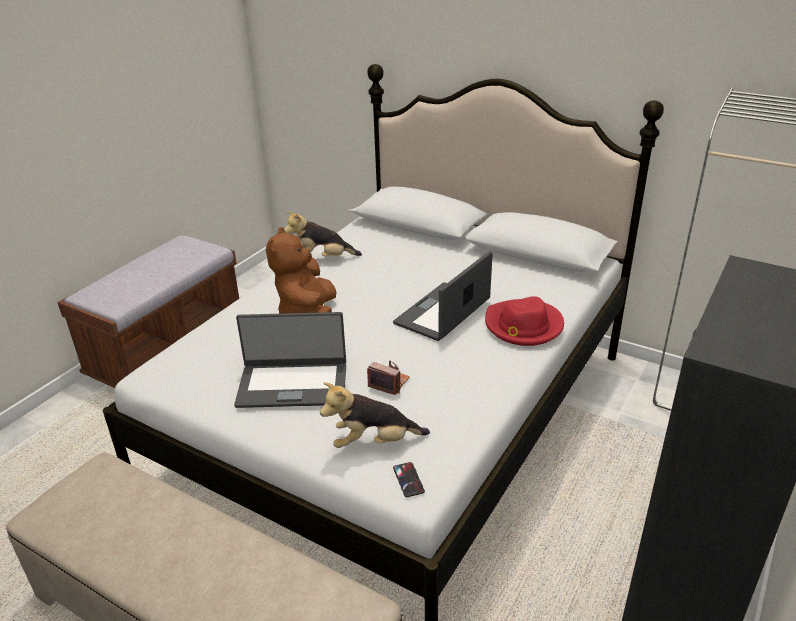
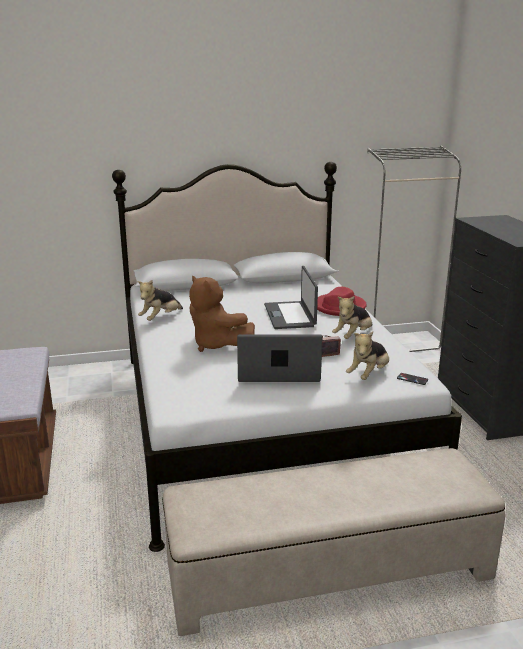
camera: 45 degrees left, 10 degrees down
laptop [234,312,346,408] -> laptop turned 135 degrees counterclockwise [237,335,322,382]
none -> plush toy [332,296,372,339]

